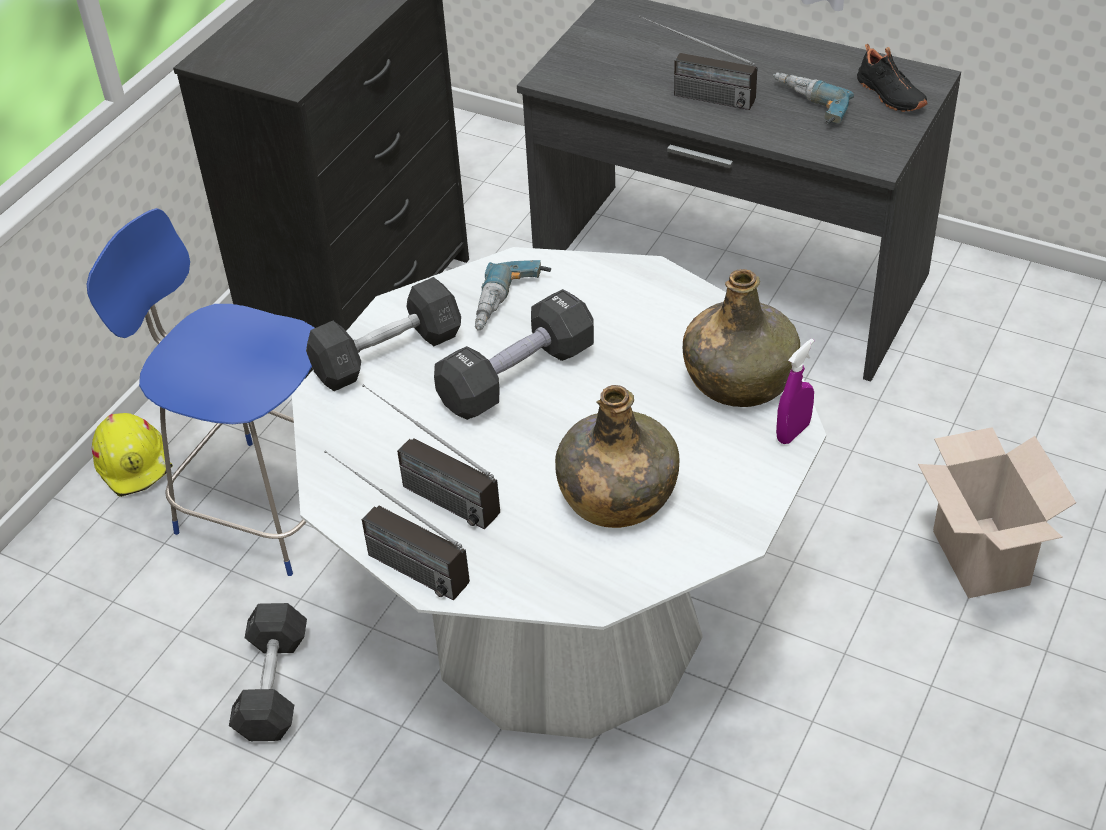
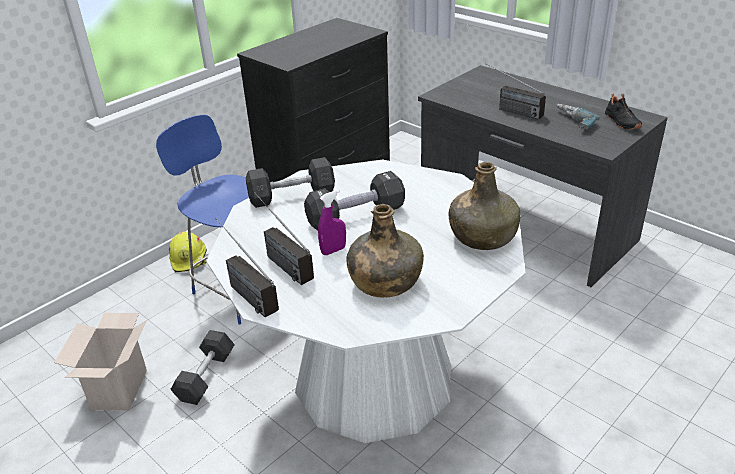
camera: 15 degrees right, 10 degrees down
power drill [475,260,551,331] -> none
purple spray bottle [776,339,814,444] -> purple spray bottle moved to [318,190,346,255]
cardboard box [918,427,1076,598] -> cardboard box moved to [54,313,147,411]

